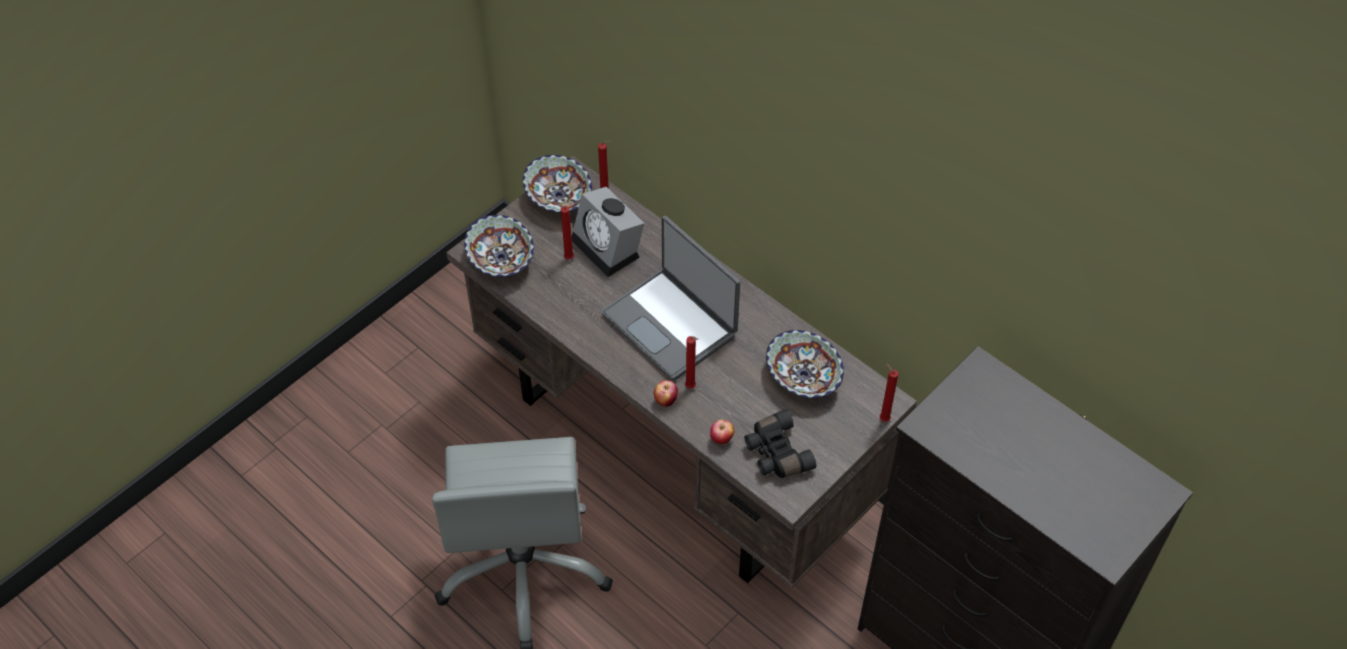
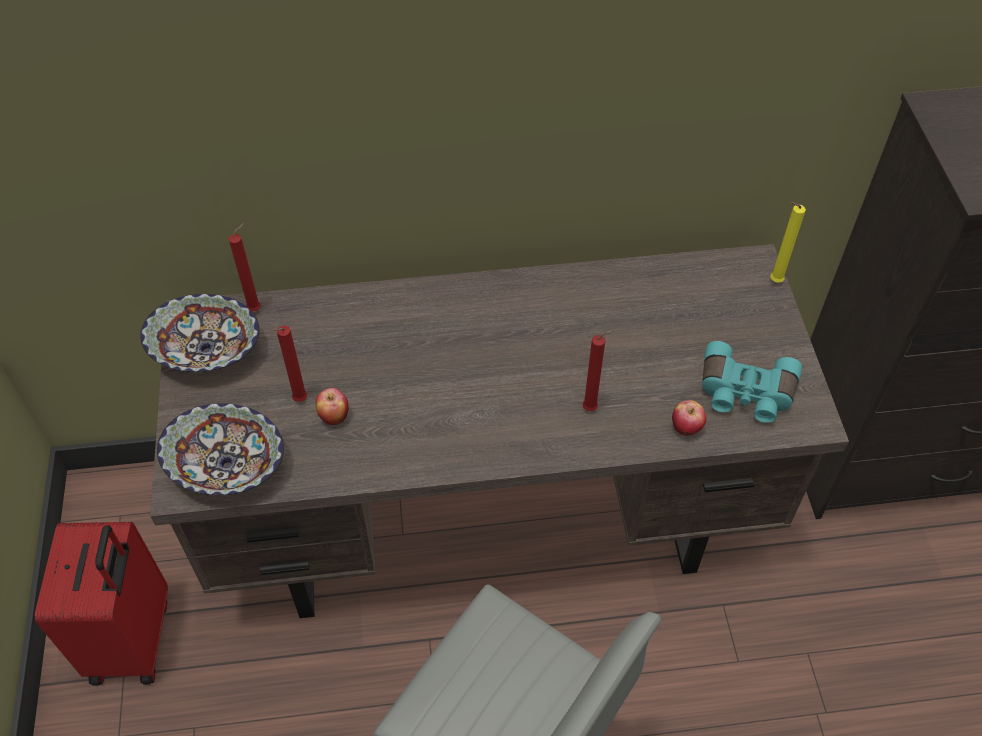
camera: 50 degrees left, 0 degrees up
alarm clock [572,187,644,277] -> none
laptop [601,216,740,381] -> none
apple [654,380,678,407] -> apple moved to [316,388,349,425]
black binoculars [744,409,816,478] -> turquoise binoculars [702,341,802,423]
bowl [766,330,844,398] -> none
red candle [880,363,898,422] -> yellow candle [770,202,806,283]
none -> red suitcase [35,522,168,685]

